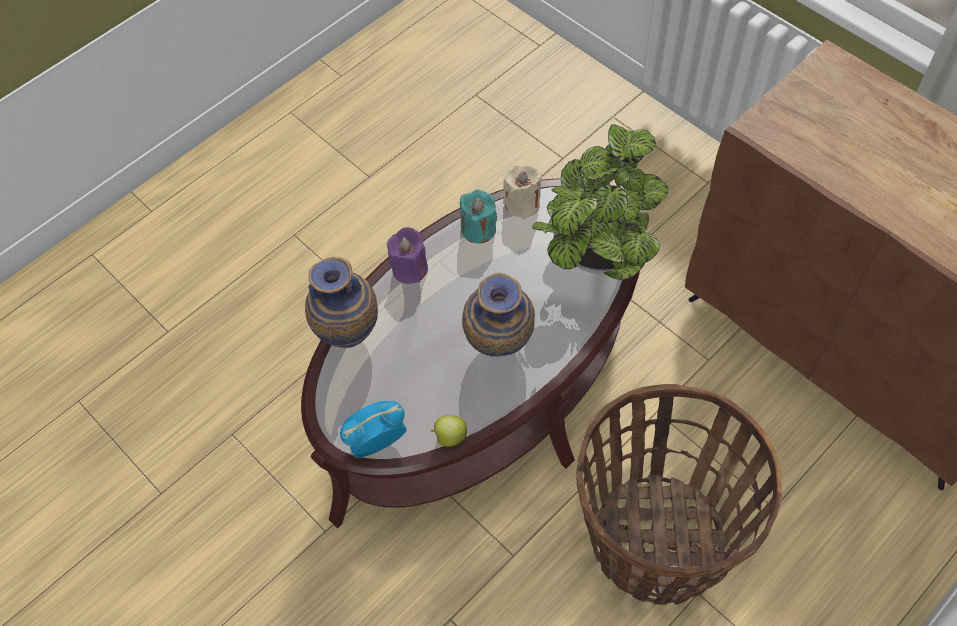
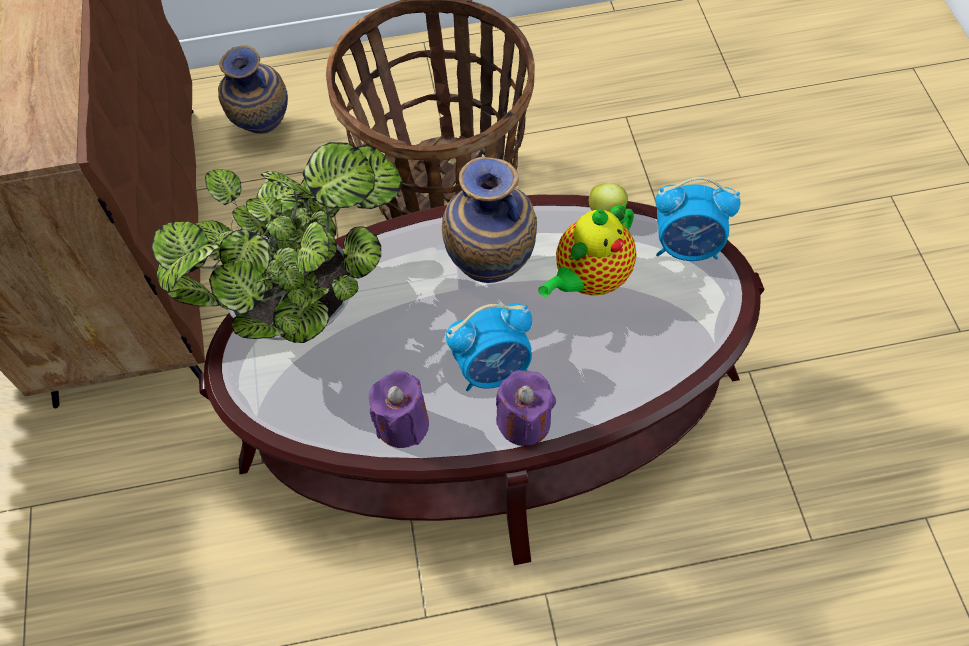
camera: 145 degrees left, 0 degrees up
vase [305,257,378,348] -> vase moved to [218,45,288,134]
turquoise candle [460,190,497,243] -> purple candle [369,370,429,448]
beige candle [503,166,542,219] -> none
none -> alarm clock [446,303,532,391]
none -> teapot [538,203,636,298]

